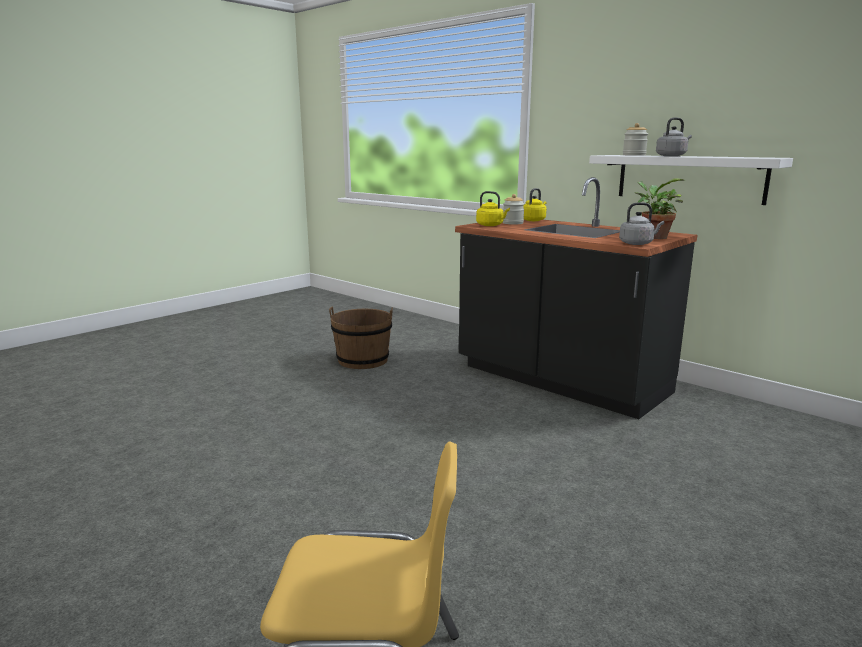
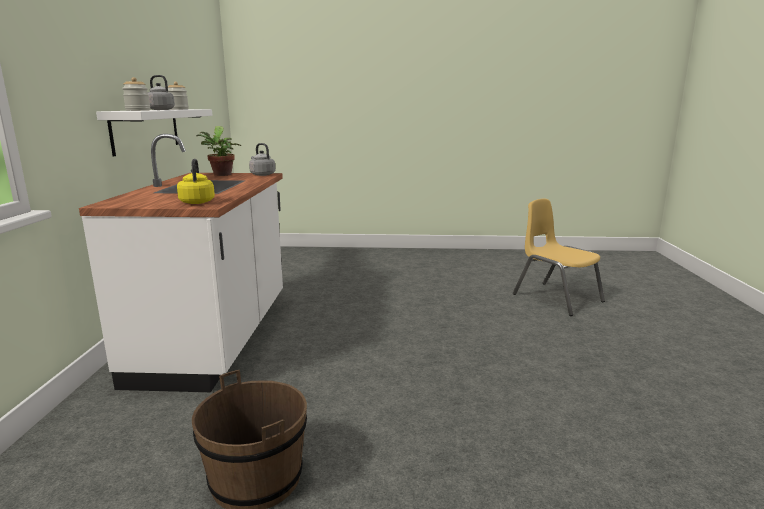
camera: 130 degrees left, 0 degrees up
black counter [455,177,697,419] -> white counter [79,134,283,392]
jar [503,194,524,225] -> jar moved to [168,82,189,109]
yellow kettle [524,188,547,221] -> none

